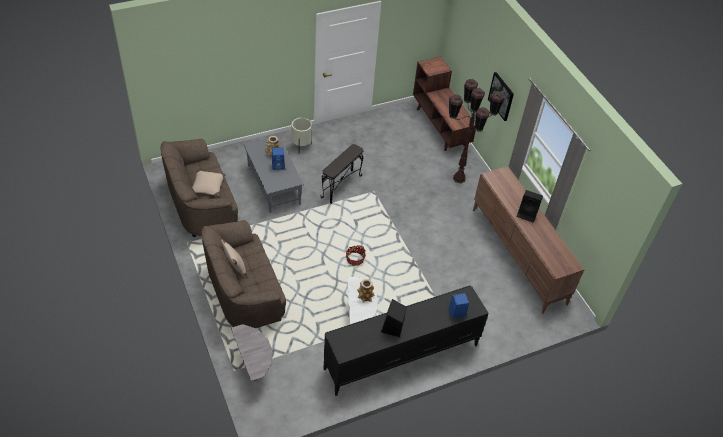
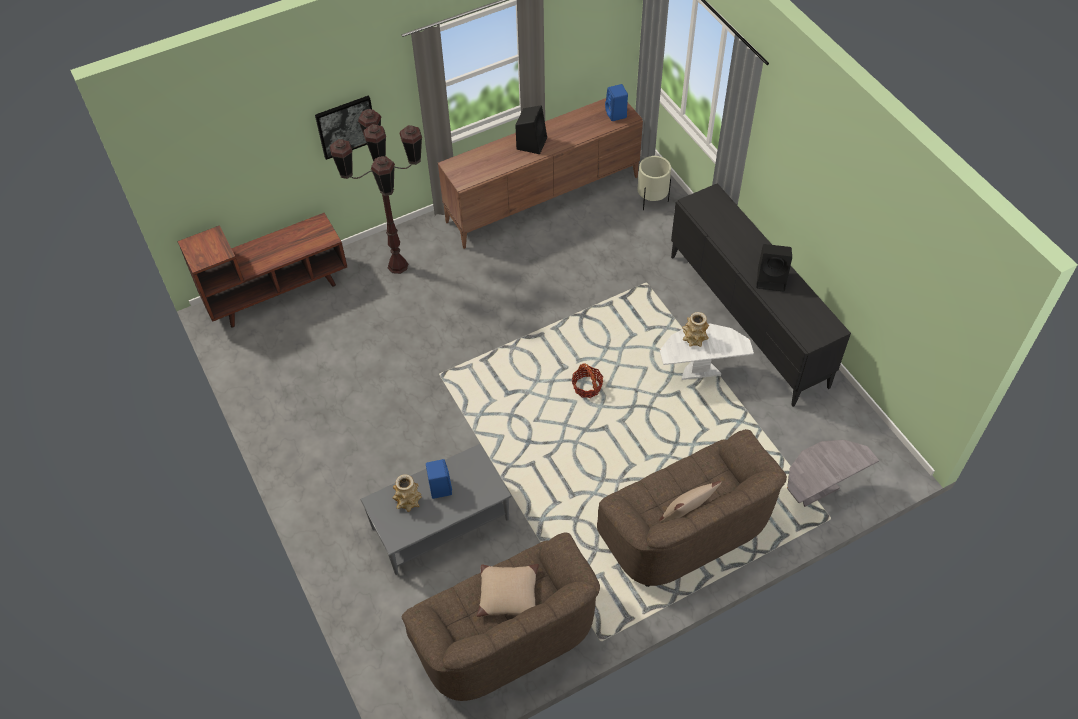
camera: 90 degrees left, 5 degrees up
beige planter [292,118,312,147] -> beige planter moved to [638,156,671,210]
black side table [321,144,363,204] -> none
blue speaker [449,293,469,319] -> blue speaker moved to [605,84,628,121]

